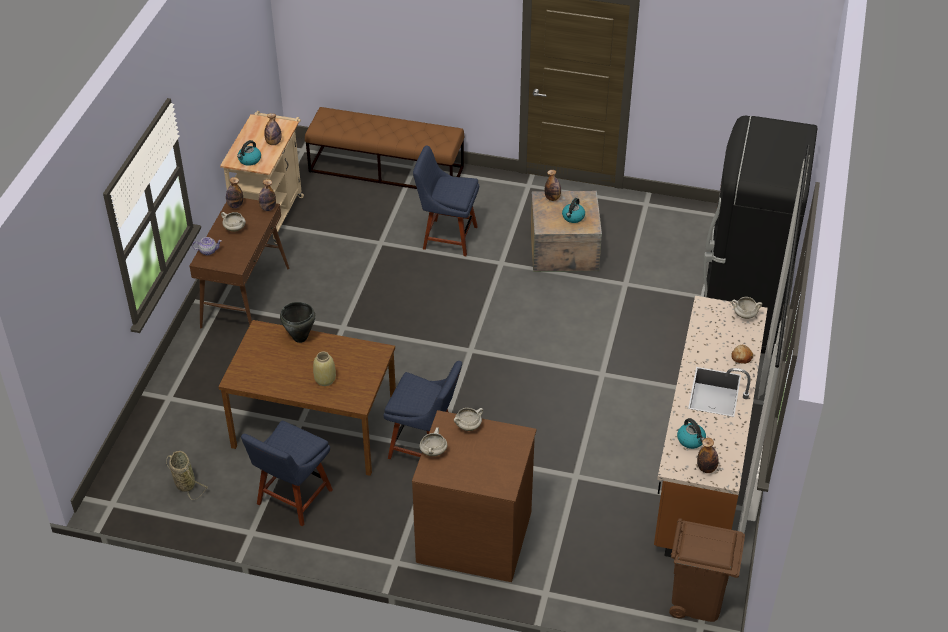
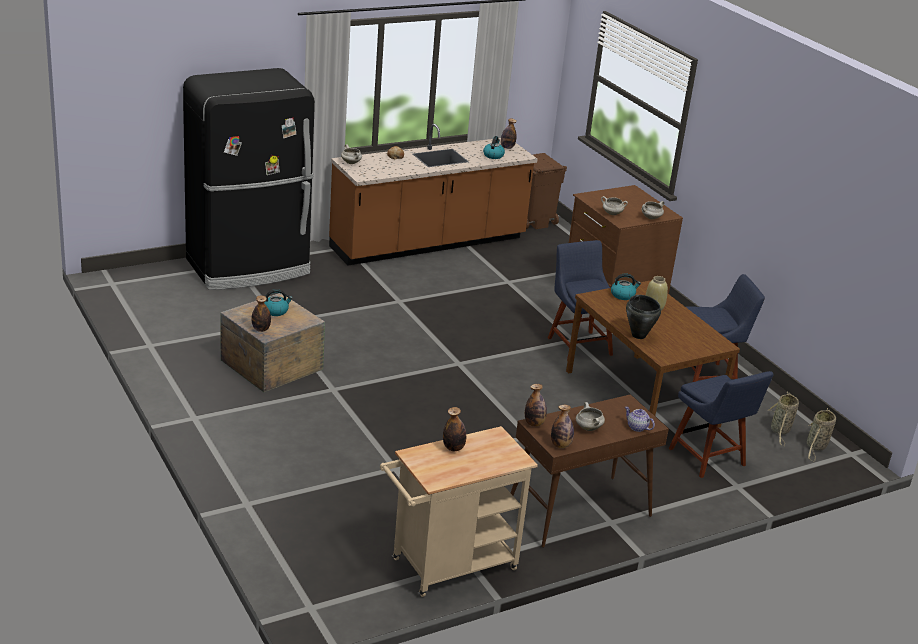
camera: 135 degrees left, 15 degrees down
kettle [237,140,261,166] -> kettle moved to [611,273,641,300]
brown bench [305,107,464,189] -> none
blue chair [413,145,479,256] -> blue chair moved to [669,371,774,478]
none -> basket [807,408,836,461]

